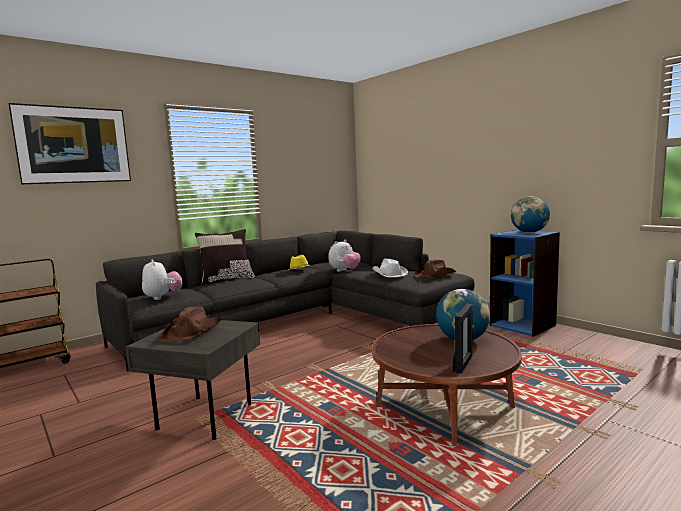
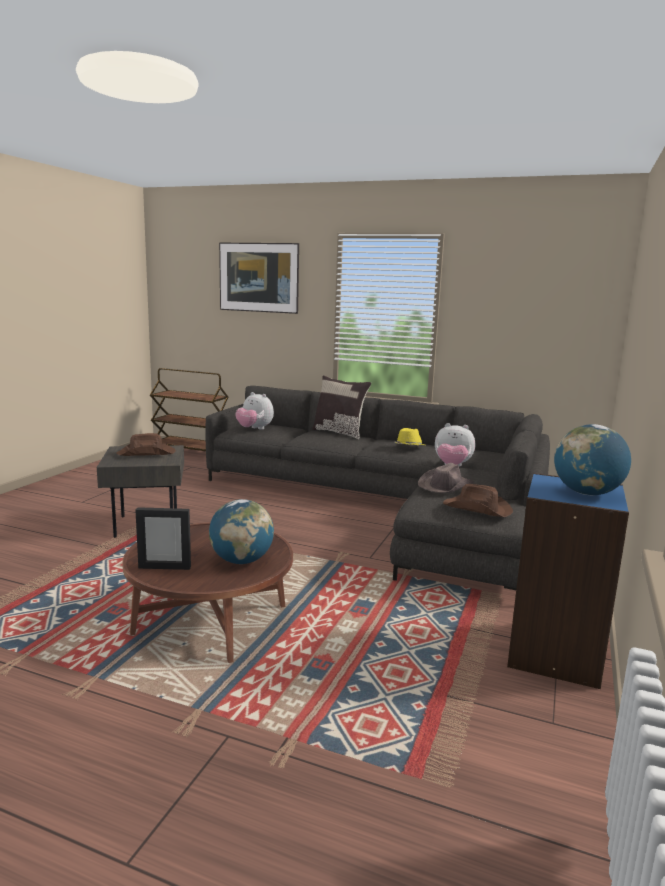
camera: 60 degrees right, 5 degrees up
plush toy [142,259,182,300] -> plush toy turned 90 degrees clockwise [236,392,274,430]
white hat [373,259,408,278] -> brown hat [418,463,474,493]

